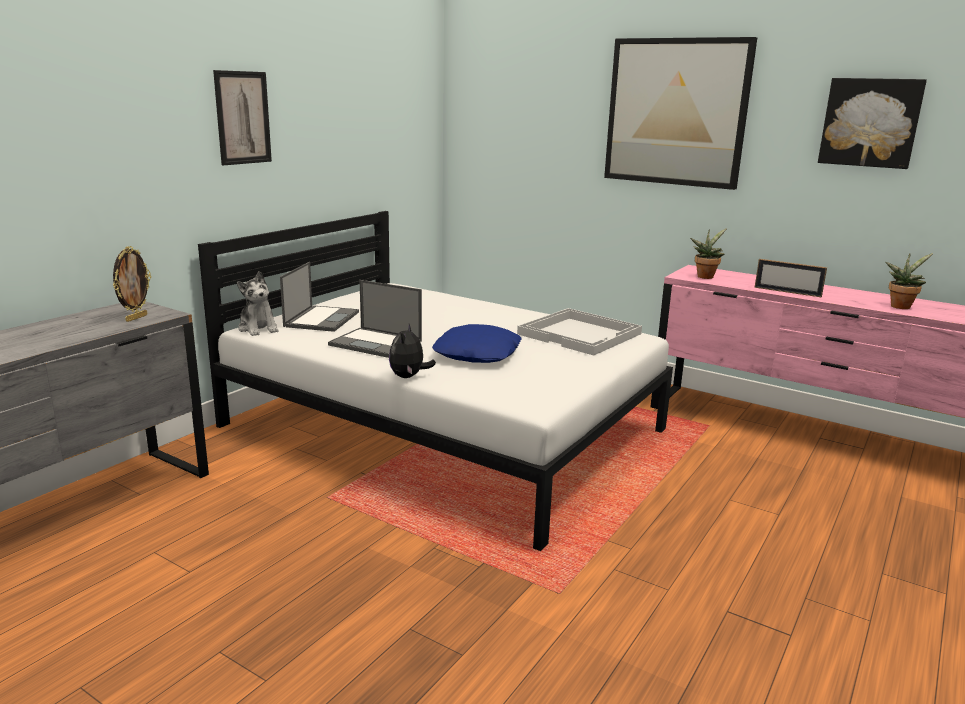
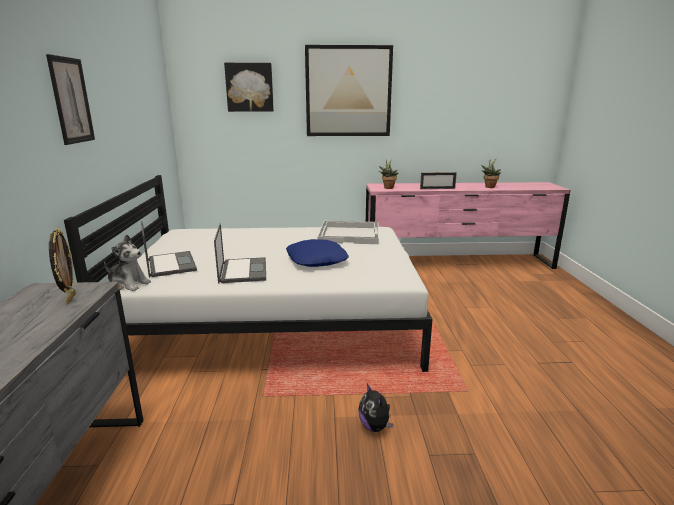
camera: 35 degrees left, 0 degrees up
laptop [328,280,422,358] -> laptop turned 90 degrees counterclockwise [214,224,266,283]
plush toy [389,324,436,378] -> plush toy moved to [359,384,394,432]
picture [818,78,927,169] -> picture moved to [224,63,274,112]

